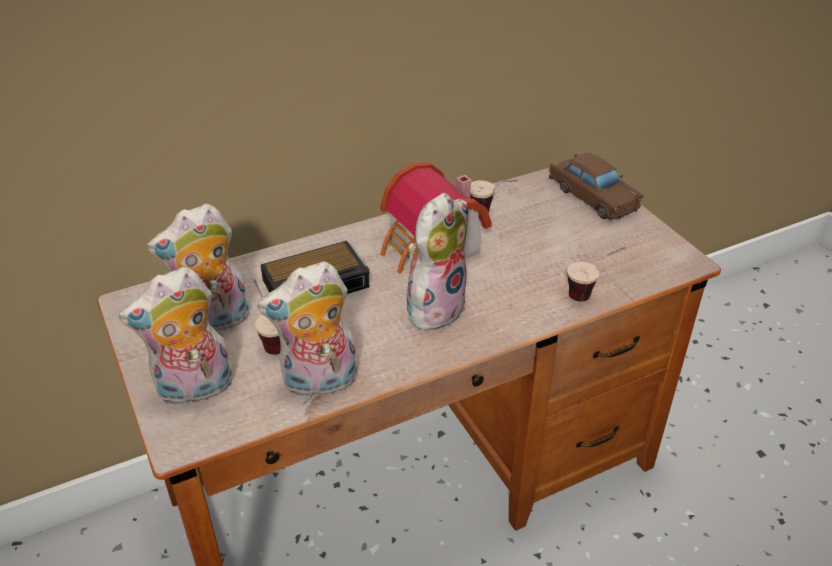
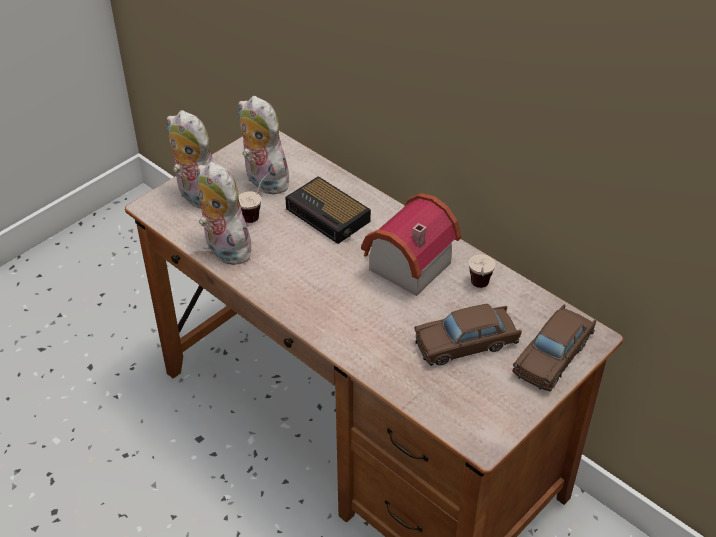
camera: 70 degrees right, 5 degrees up
plush toy [407,193,468,331] -> none
cup [567,247,625,302] -> none
none -> brown toy car [414,304,522,366]

